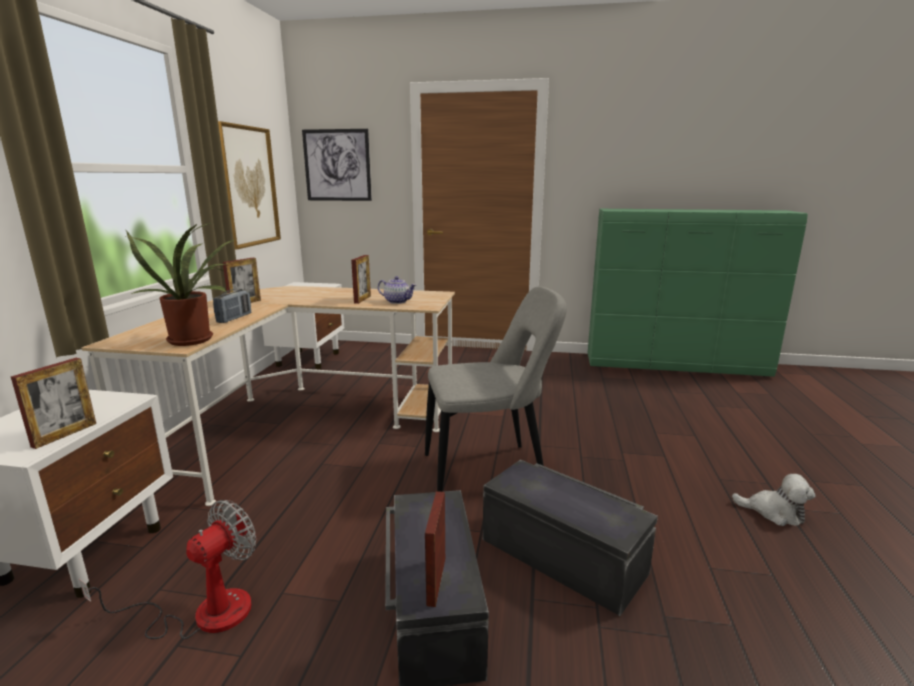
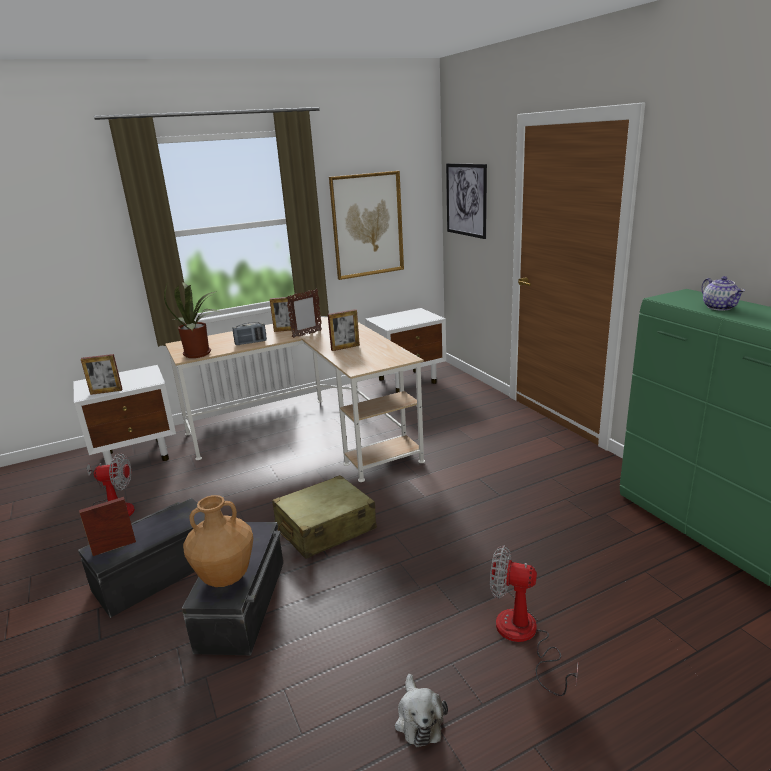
camera: 55 degrees right, 5 degrees up
teapot [378,276,416,304] -> teapot moved to [701,276,745,311]
grey chair [425,286,567,492] -> beige suitcase [272,475,377,559]
none -> brown vase [183,495,253,587]
none -> picture frame [286,289,322,338]
none -> fan [490,546,578,696]

